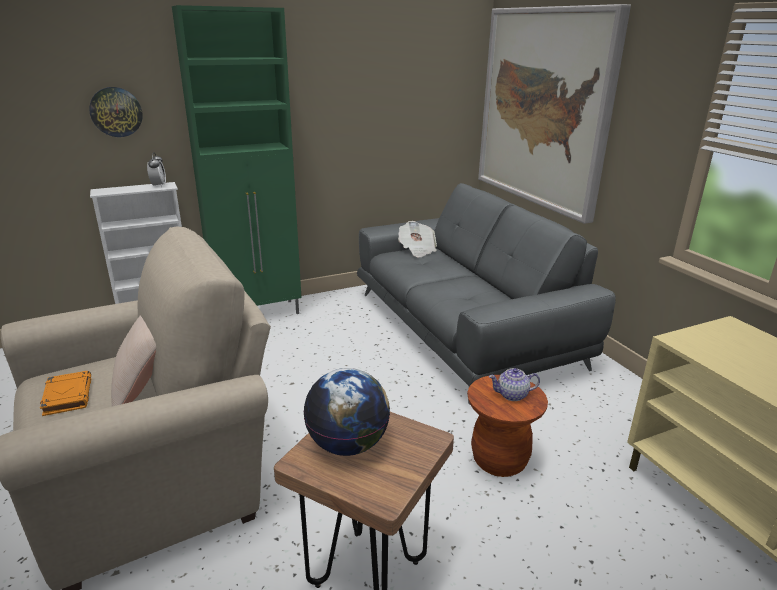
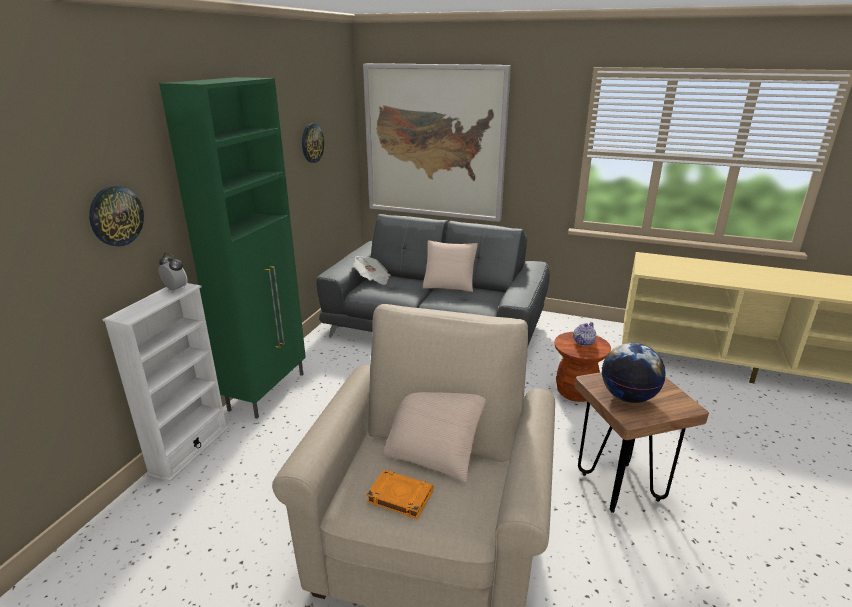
camera: 45 degrees left, 0 degrees up
none -> wall clock [302,123,324,163]
none -> beige pillow [423,240,478,292]

